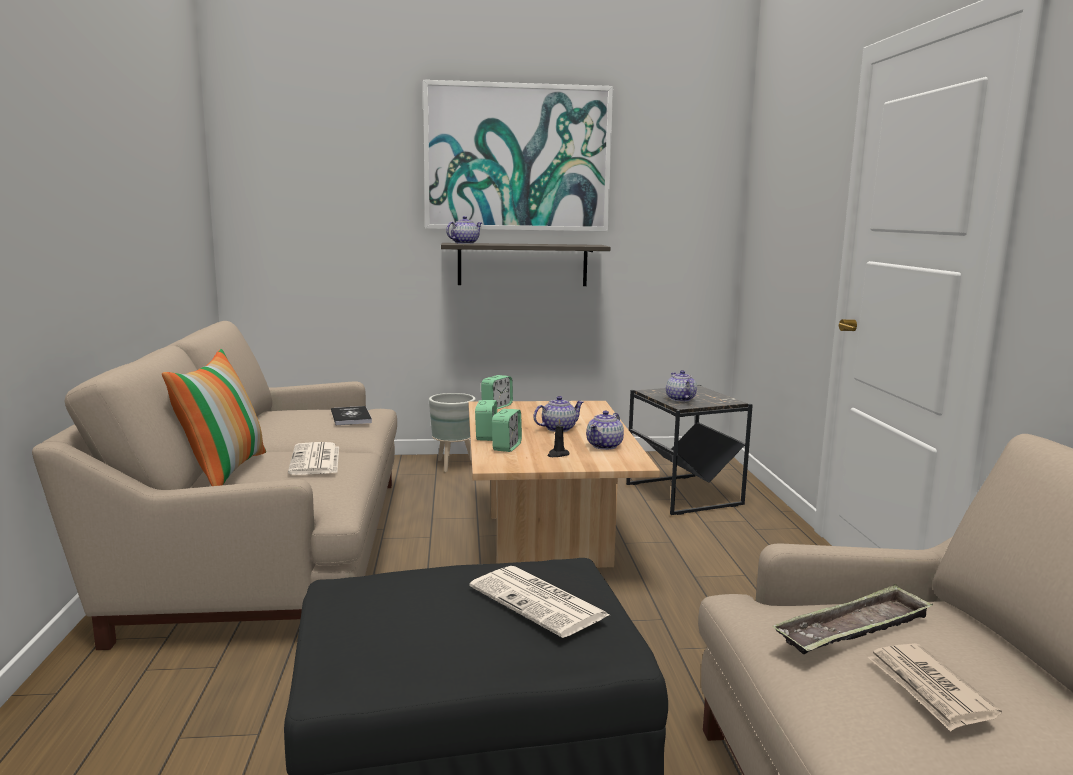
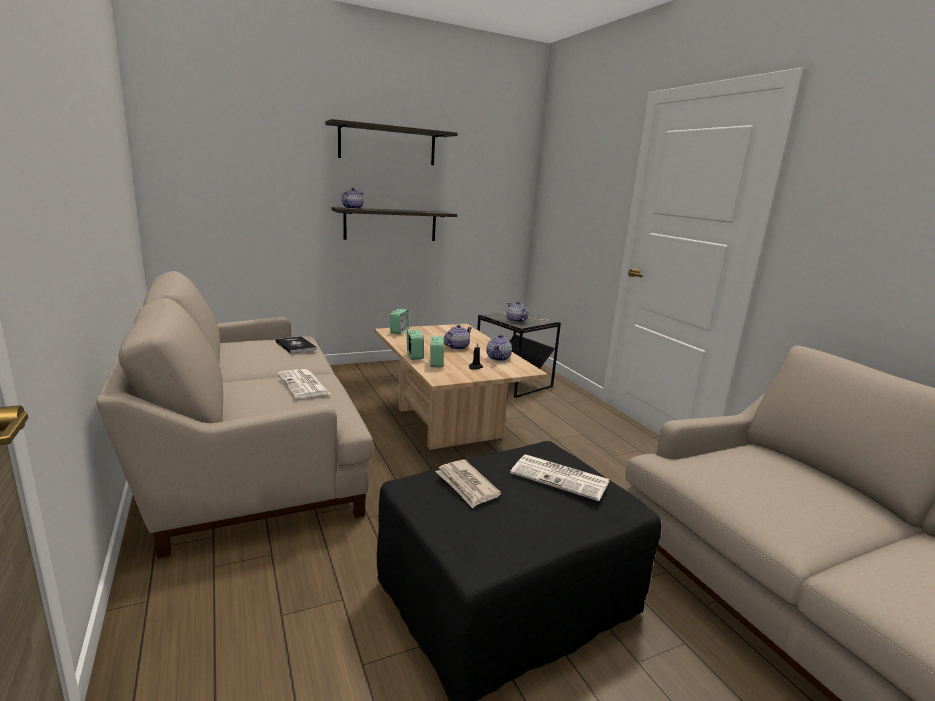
camera: 20 degrees left, 5 degrees up
pillow [162,349,266,486] -> none
picture [423,80,613,231] -> shelf [325,119,457,165]
grey planter [429,393,476,472] -> none
tray [772,584,933,654] -> none
newspaper [868,643,1002,731] -> newspaper moved to [435,460,501,508]

